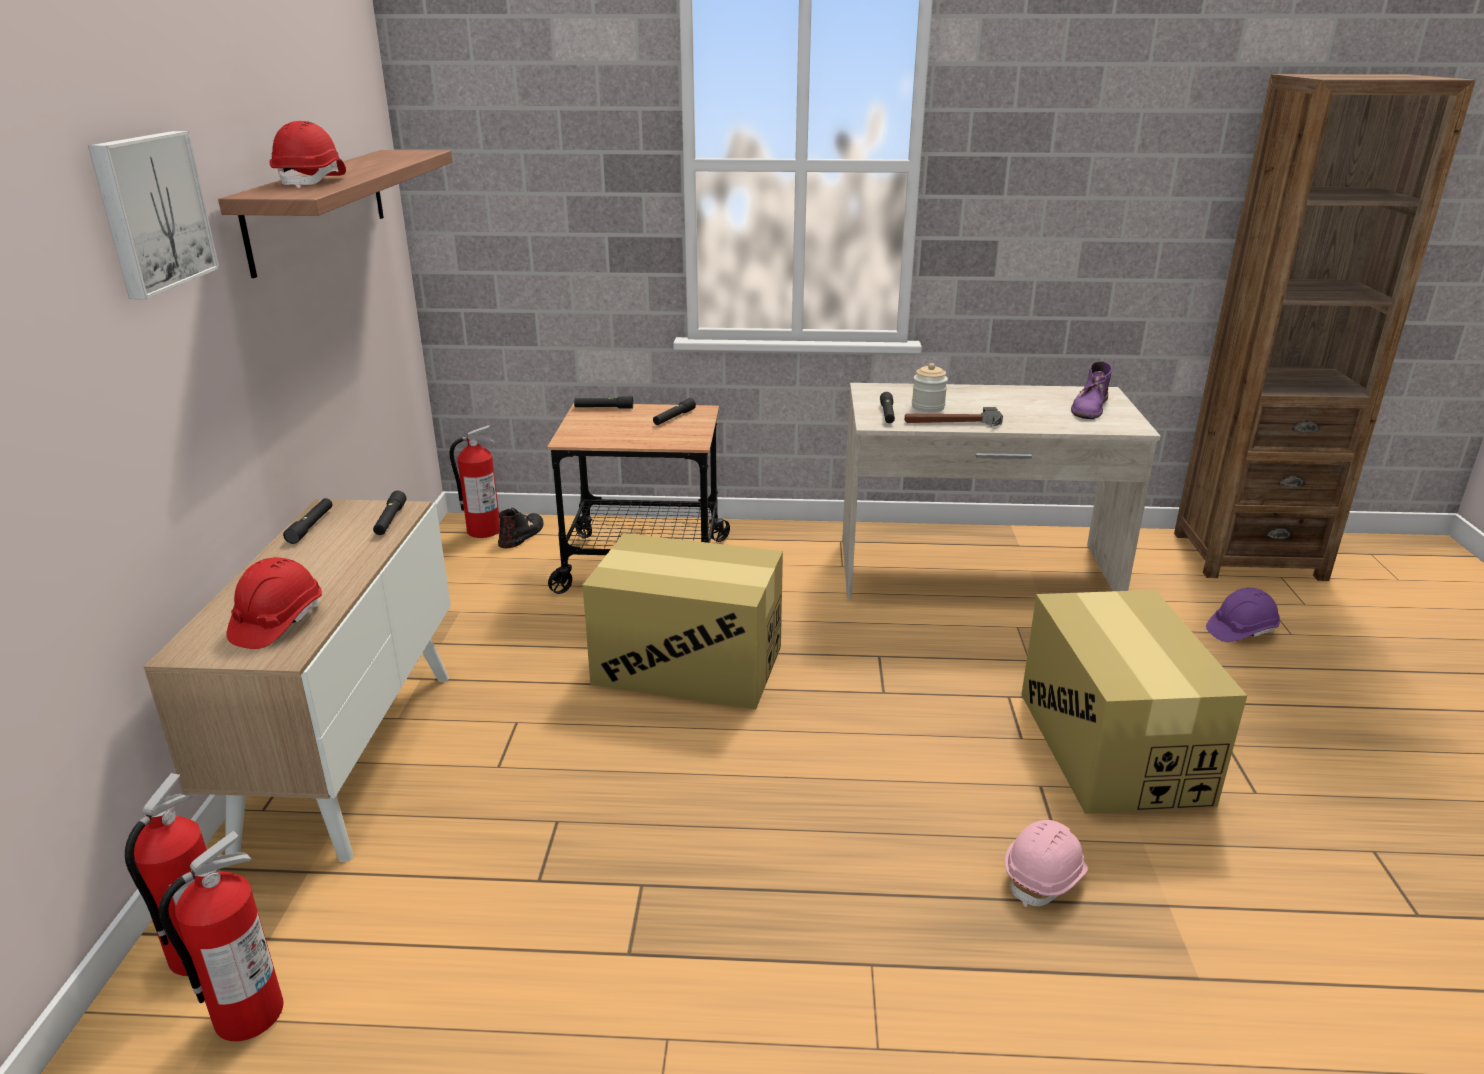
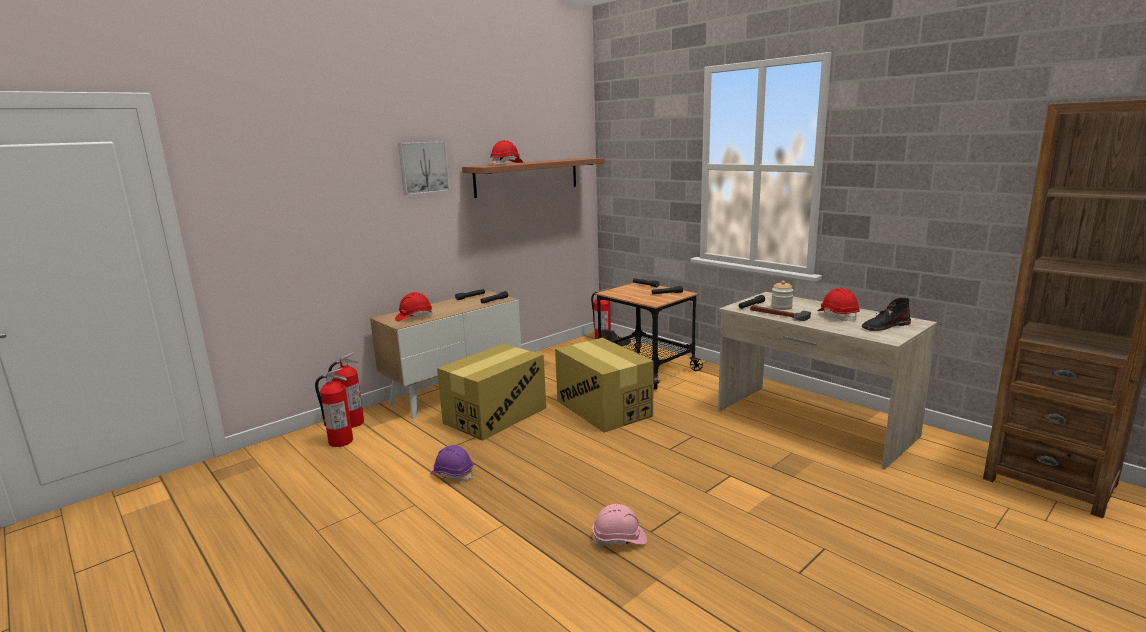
camera: 45 degrees right, 10 degrees down
cardboard box [1021,590,1247,814] -> cardboard box moved to [437,344,546,441]
purple boot [1071,361,1112,419] -> black boot [862,298,911,331]
purple hard hat [1206,588,1280,642] -> purple hard hat moved to [430,445,473,481]
none -> red hard hat [818,288,860,322]

